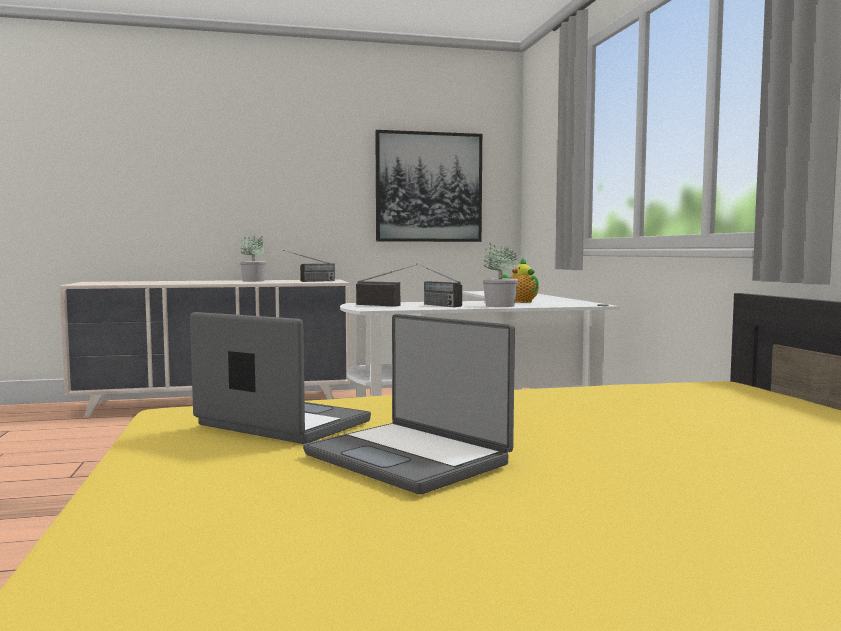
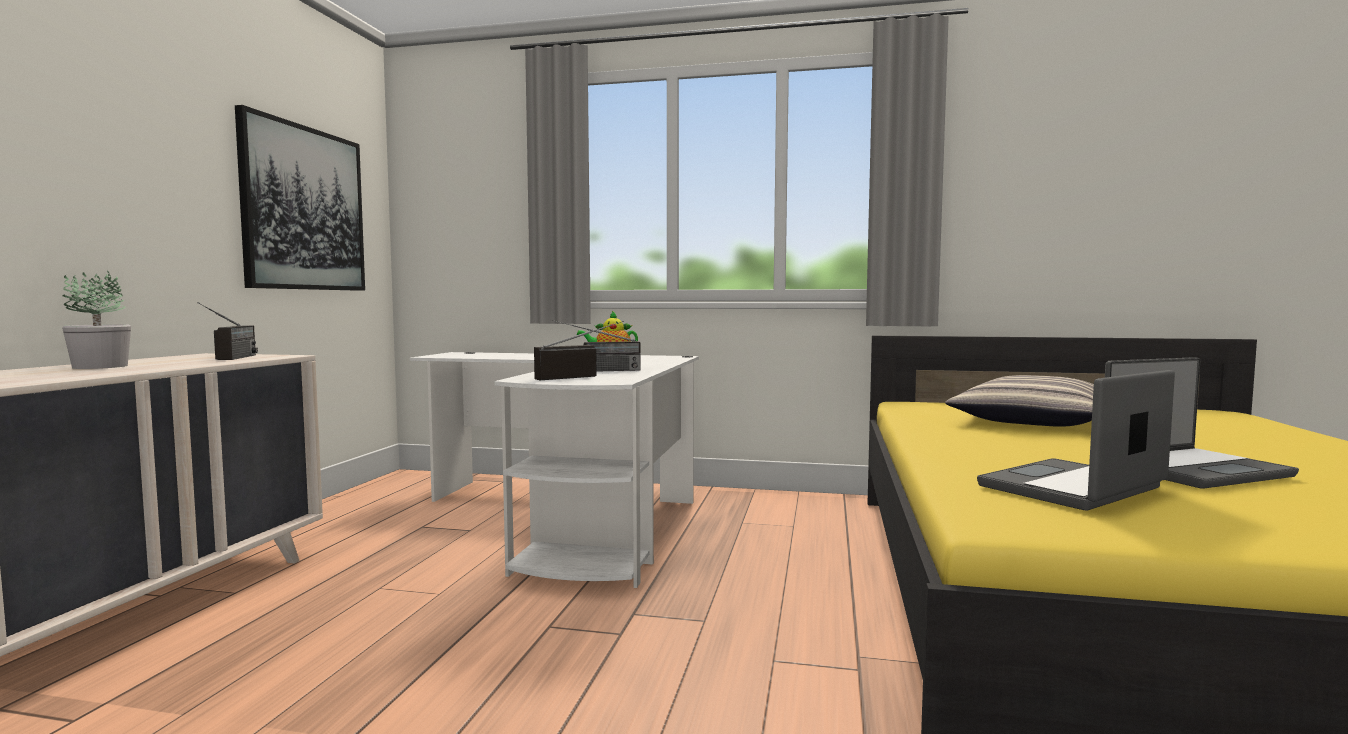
camera: 65 degrees left, 0 degrees up
potted plant [483,243,518,307] -> none
none -> pillow [945,375,1094,427]

